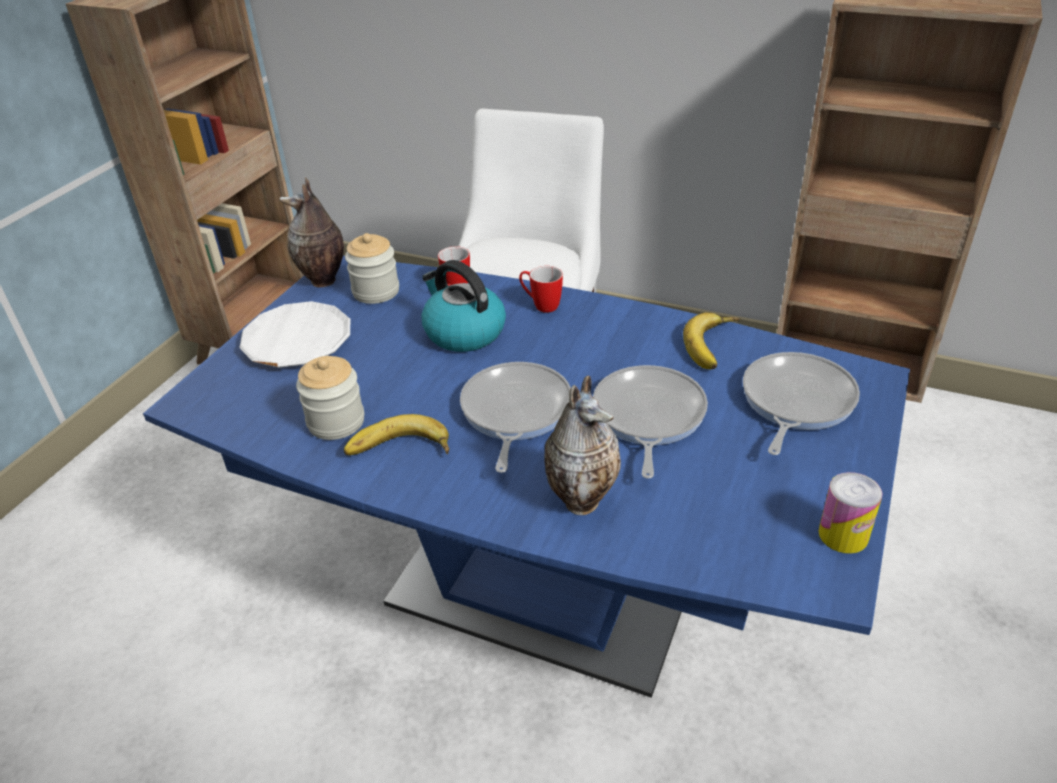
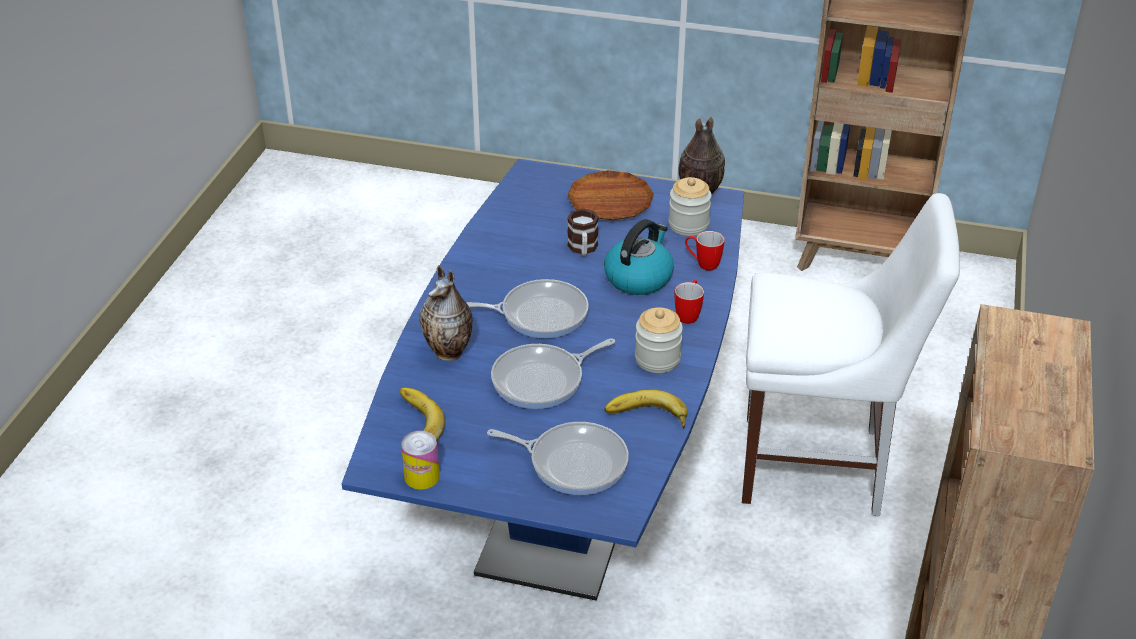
camera: 80 degrees right, 0 degrees up
white plate [239,301,350,368] -> brown plate [568,170,654,220]
jar [296,356,364,440] -> jar moved to [635,307,683,373]
banana [344,414,449,455] -> banana moved to [400,388,445,441]
frying pan [593,365,708,479] -> frying pan turned 150 degrees clockwise [491,338,615,409]
none -> mug [567,208,599,256]

